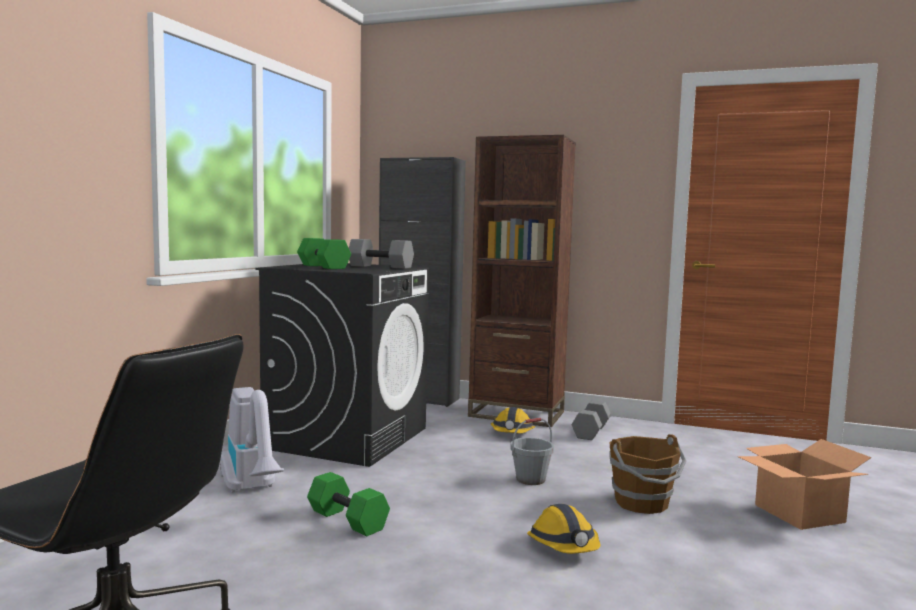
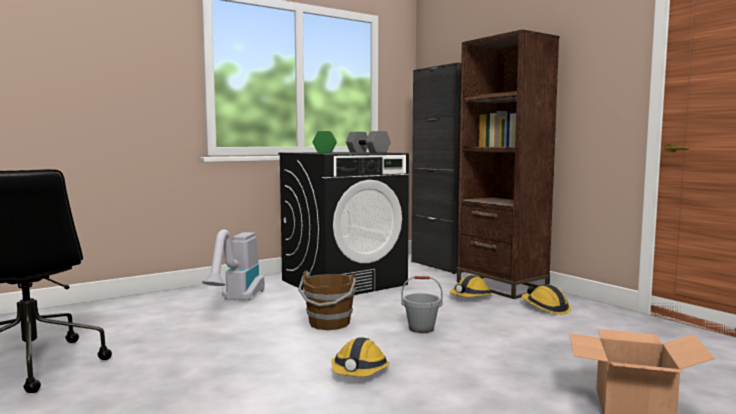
camera: 35 degrees right, 0 degrees up
green dumbbell [307,472,390,536] -> none
grey dumbbell [572,400,611,440] -> hard hat [522,284,571,315]
brown bucket [609,434,686,514] -> brown bucket moved to [298,271,356,330]

